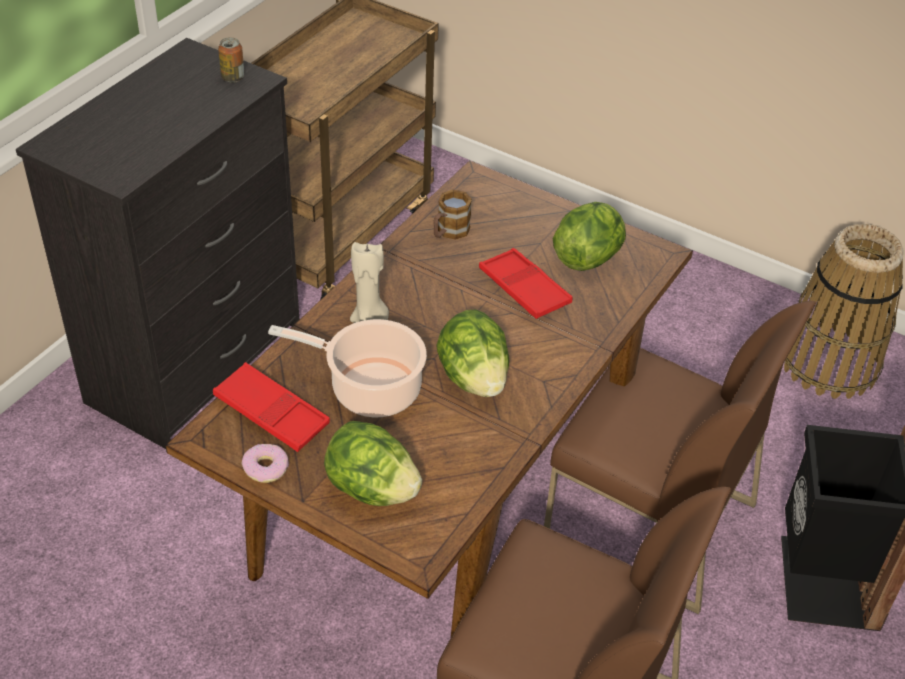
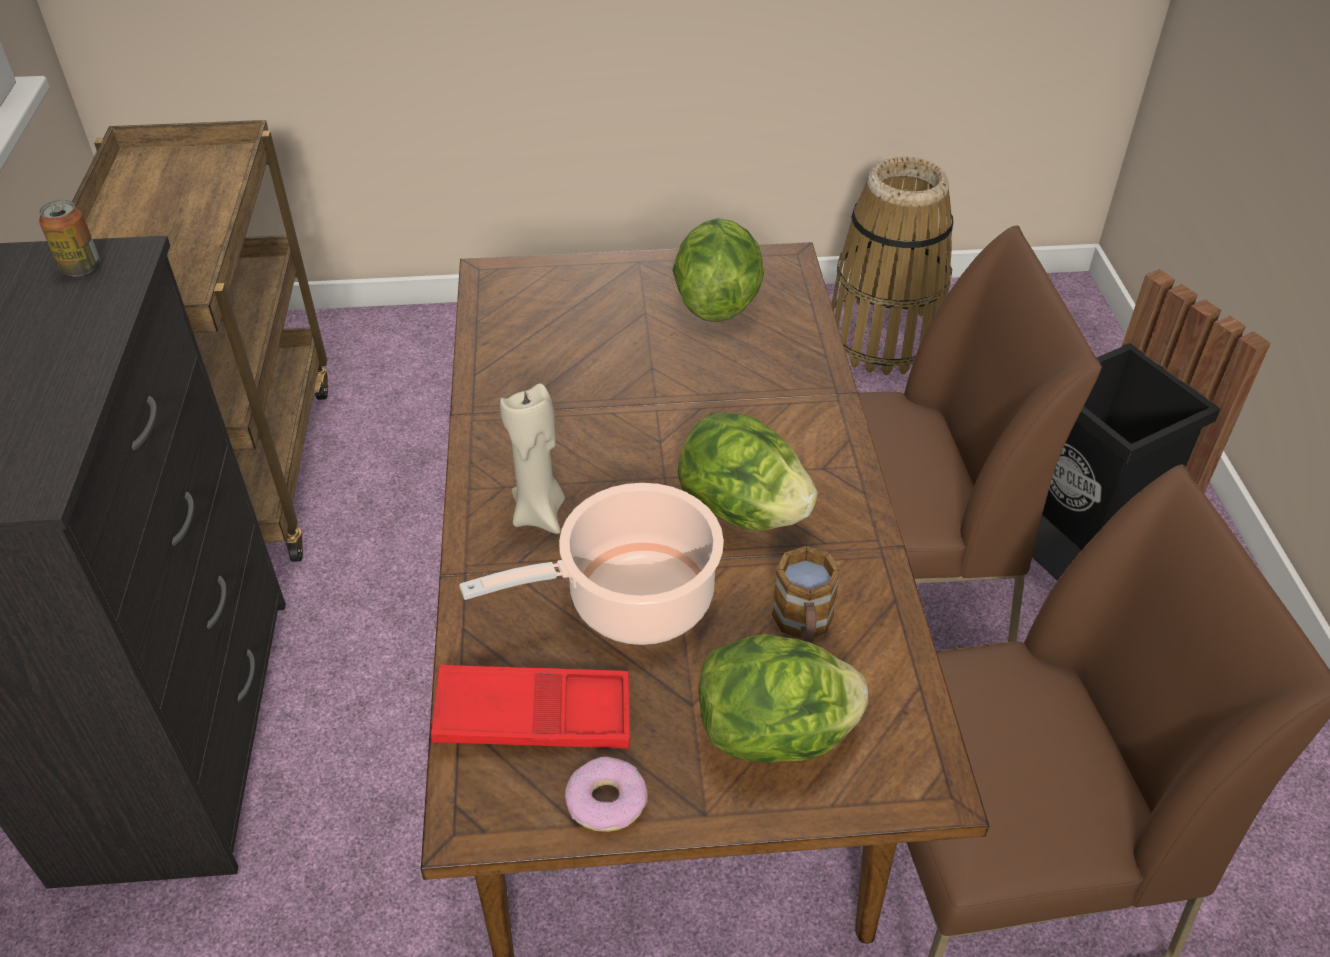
camera: 35 degrees left, 0 degrees up
mug [433,190,472,240] -> mug moved to [772,546,841,644]
red tray [479,248,572,319] -> none

